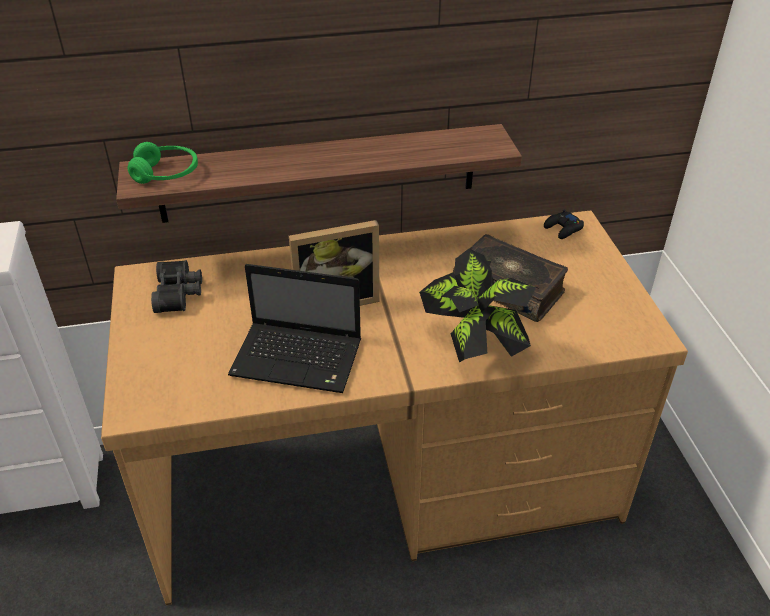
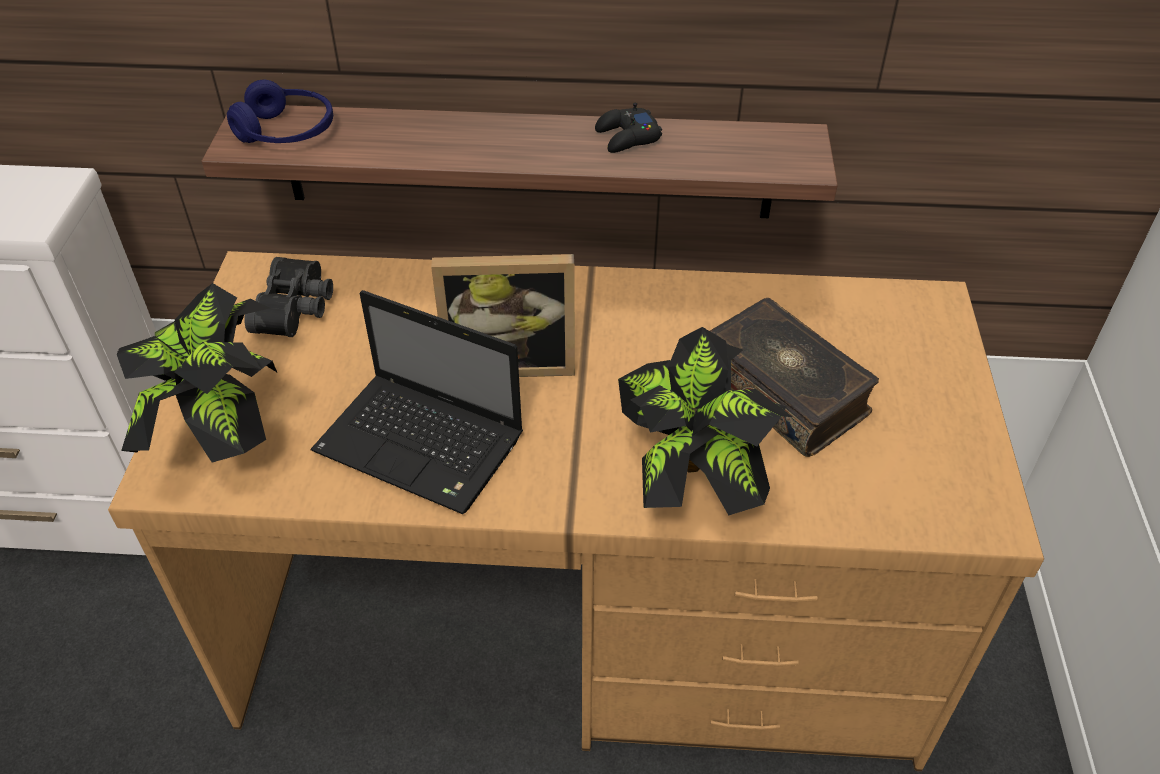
camera: 15 degrees right, 5 degrees up
green headphones [128,142,198,184] -> blue headphones [227,80,333,143]
black game controller [544,209,584,239] -> black game controller moved to [595,103,662,153]
none -> potted plant [117,283,277,462]

